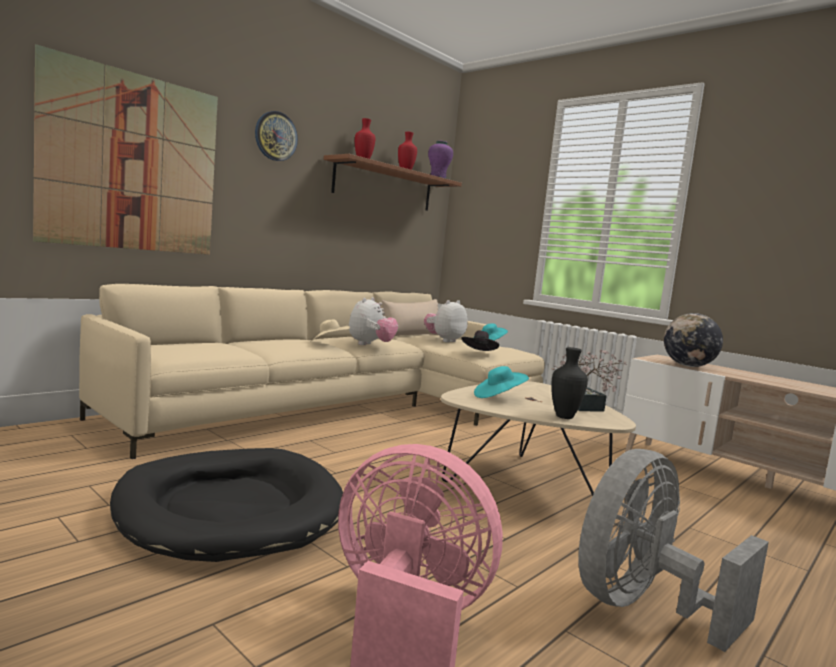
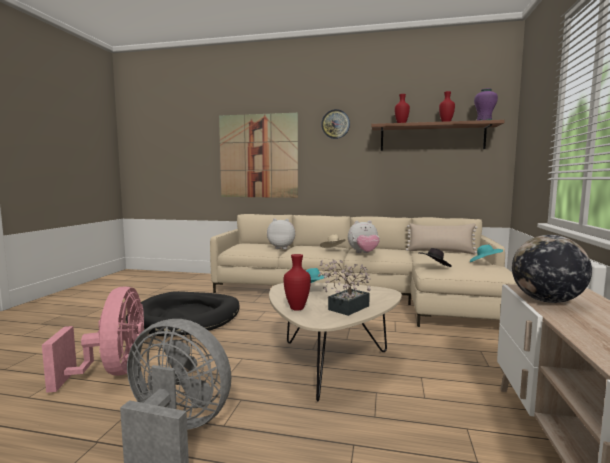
camera: 60 degrees right, 0 degrees up
plush toy [424,300,468,343] -> plush toy moved to [267,218,295,249]
black vase [551,347,588,419] -> red vase [284,254,311,311]

